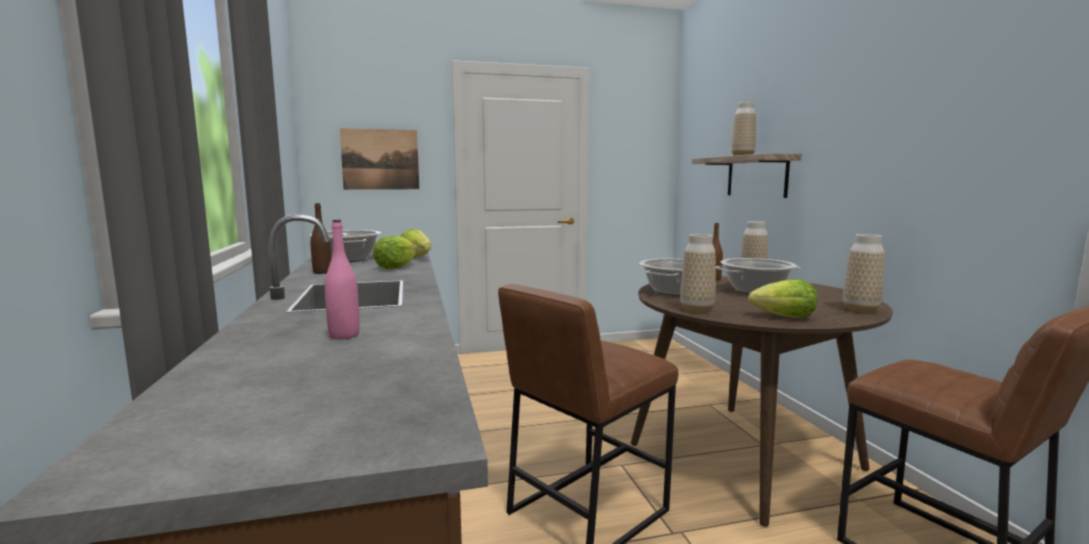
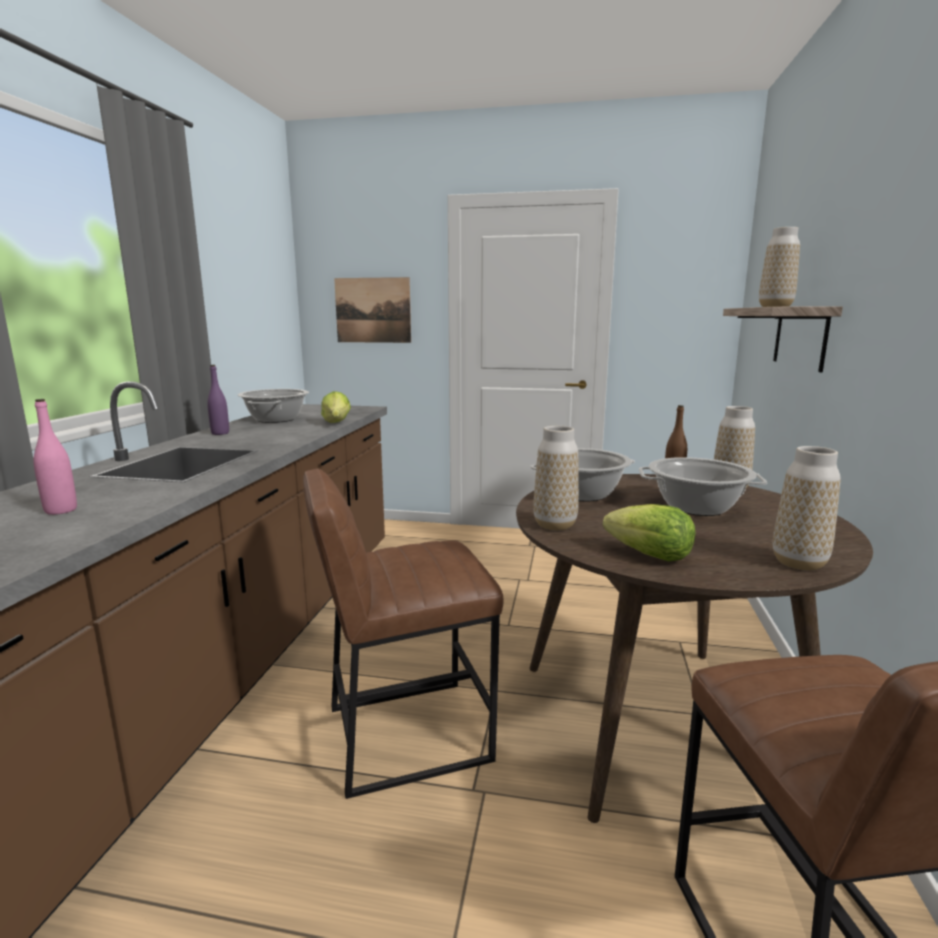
camera: 25 degrees right, 5 degrees up
brown bottle [311,203,331,274] -> purple bottle [207,365,229,435]
lettuce [373,236,417,270] -> none

